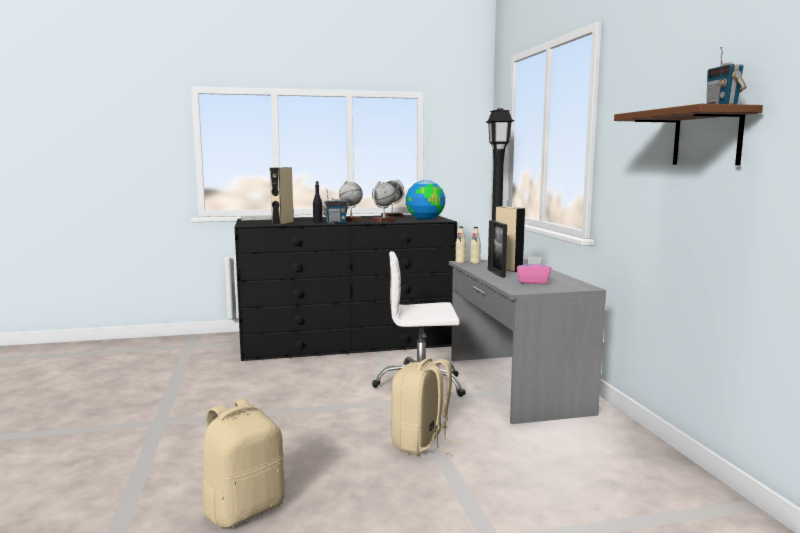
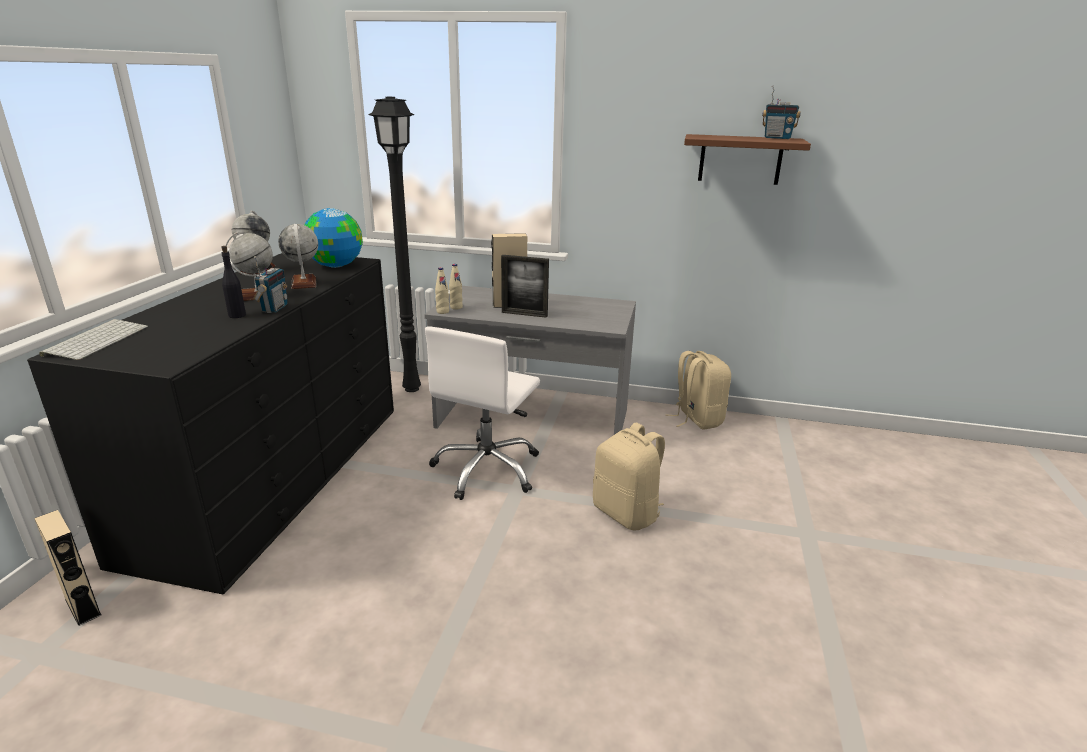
camera: 65 degrees left, 15 degrees up
beige backpack [203,398,285,528] -> beige backpack moved to [666,351,731,430]
beige speaker [270,167,294,225] -> beige speaker moved to [34,510,101,626]
pink tissue box [517,256,551,284] -> none

